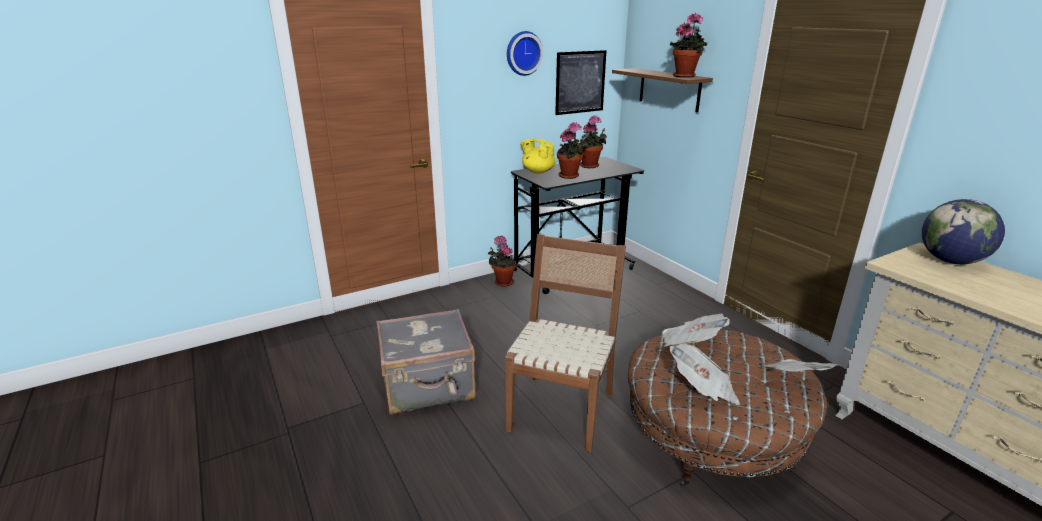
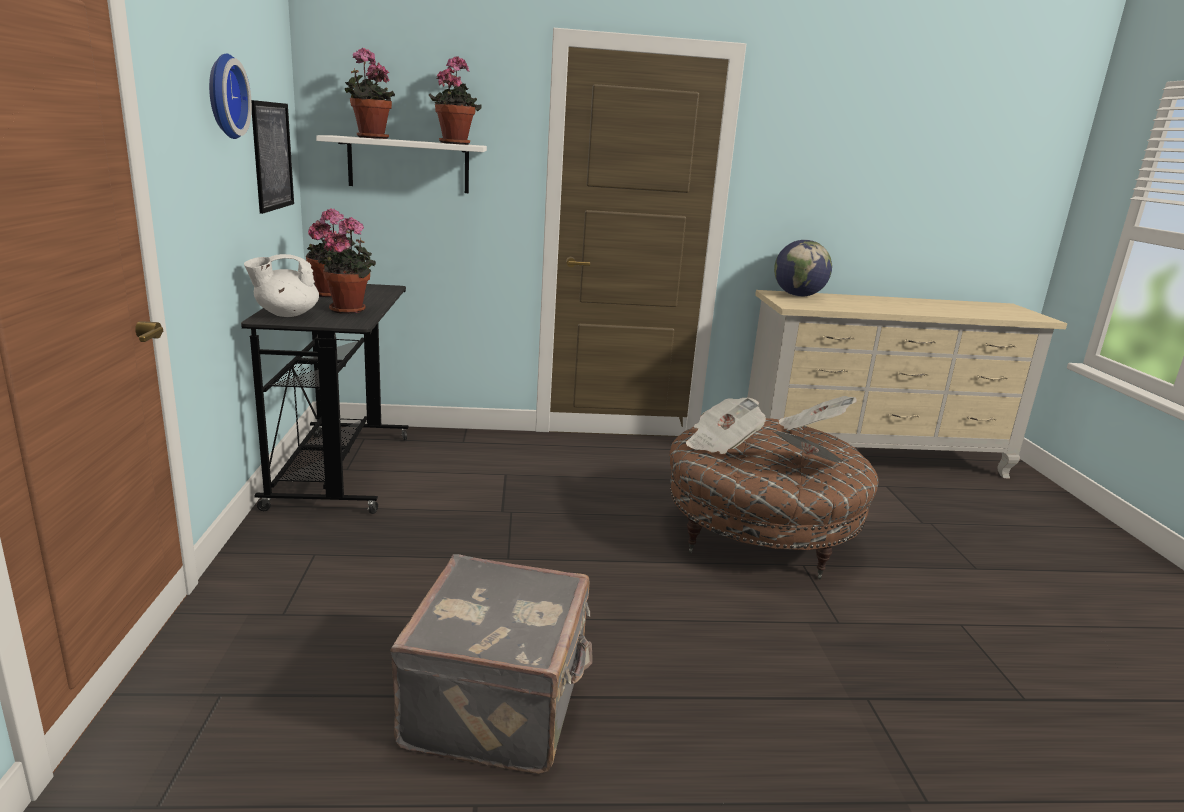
camera: 65 degrees left, 5 degrees down
potted plant [488,236,516,287] -> potted plant moved to [345,48,395,139]
chair [505,234,626,453] -> none
yellow teapot [520,139,556,173] -> white teapot [244,254,319,317]
brown shelf [612,68,713,112] -> white shelf [316,135,487,193]

